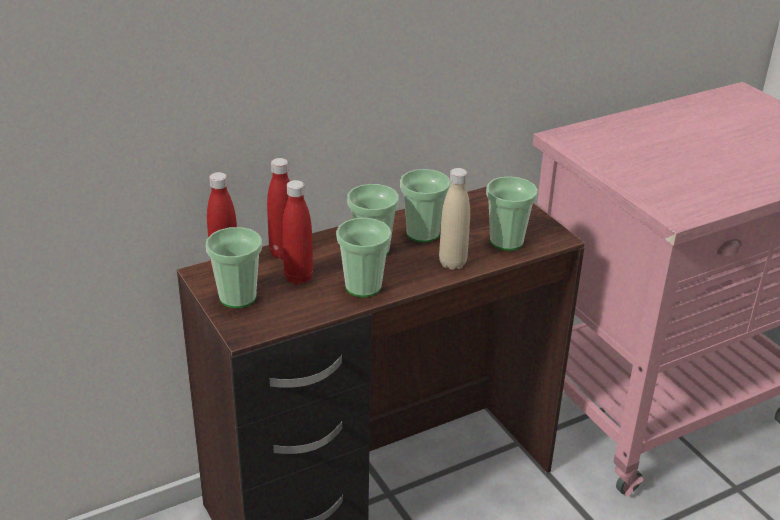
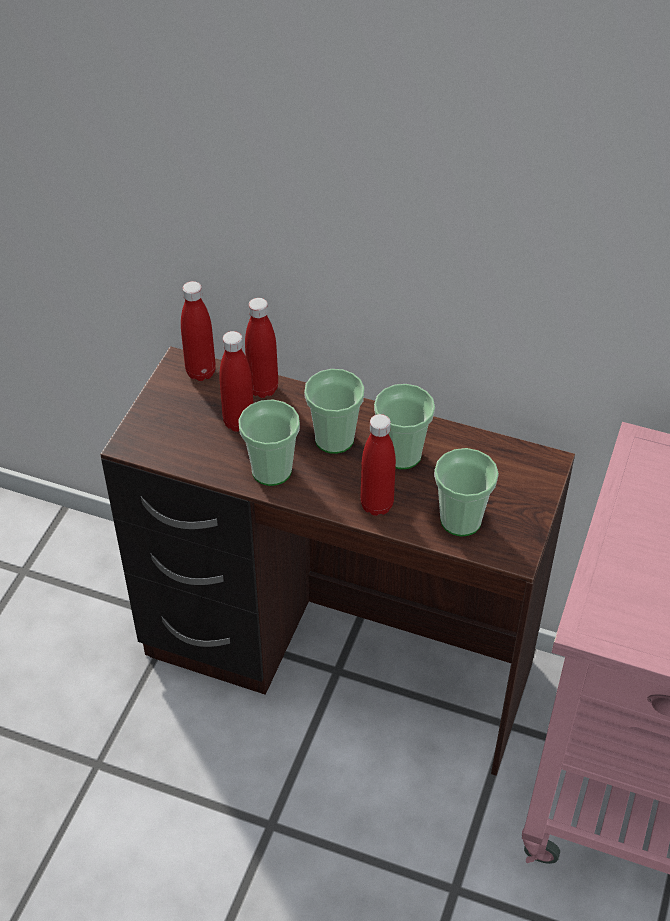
camera: 50 degrees right, 15 degrees up
cup [206,227,262,308] -> none
beige bottle [439,168,470,270] -> red bottle [360,414,396,516]

